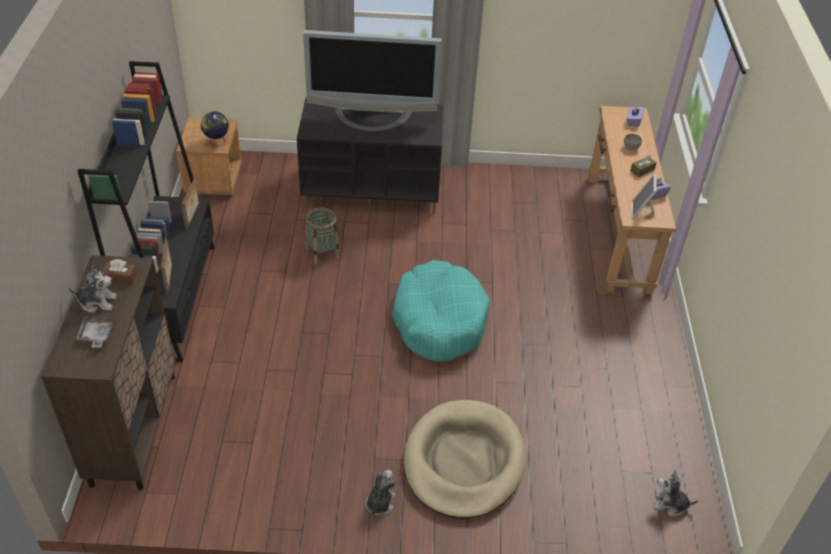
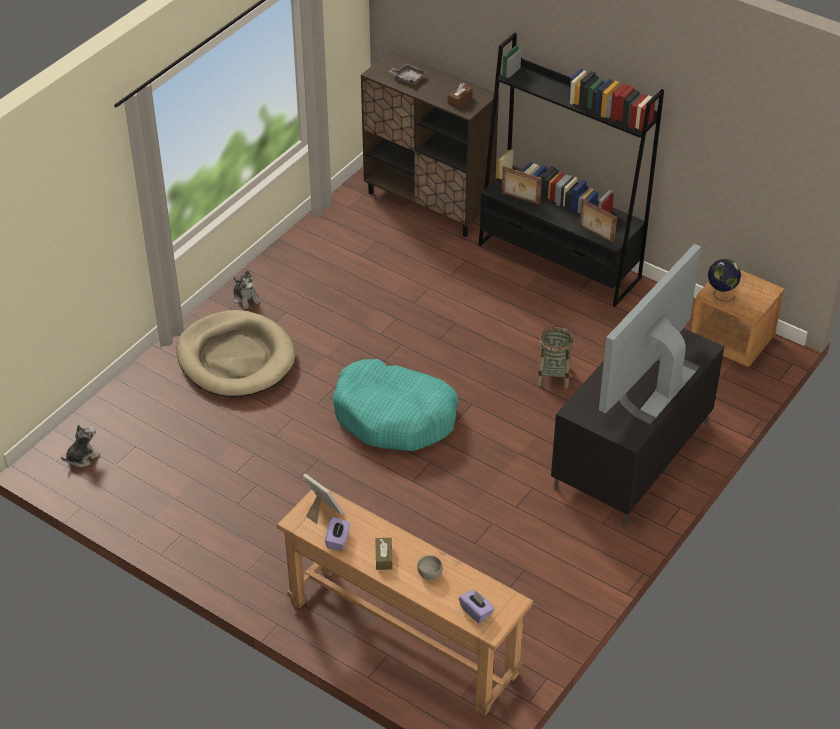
camera: 125 degrees right, 0 degrees up
plush toy [68,265,117,313] -> none

